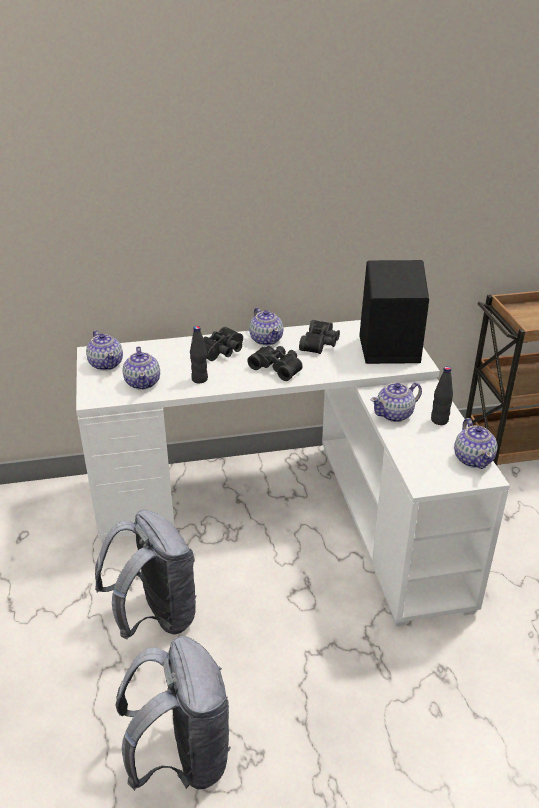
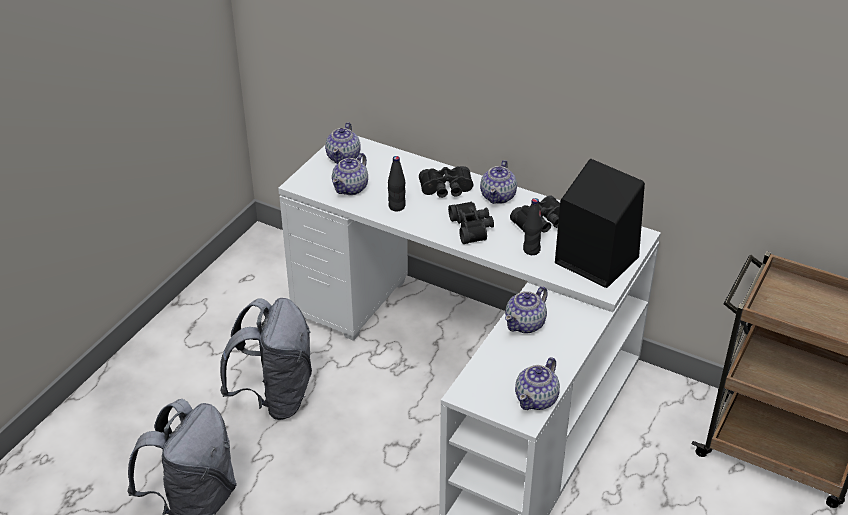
camera: 40 degrees right, 5 degrees up
teapot [371,383,422,422] -> teapot turned 60 degrees counterclockwise [505,286,548,333]
black bottle [431,366,453,425] -> black bottle moved to [523,198,543,255]

